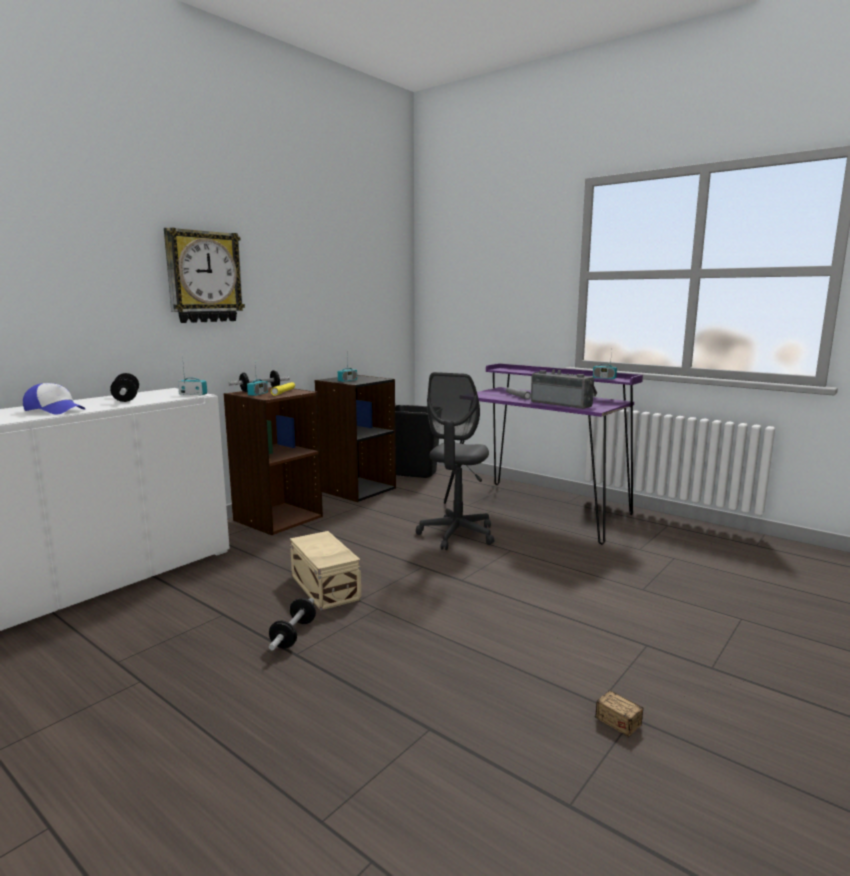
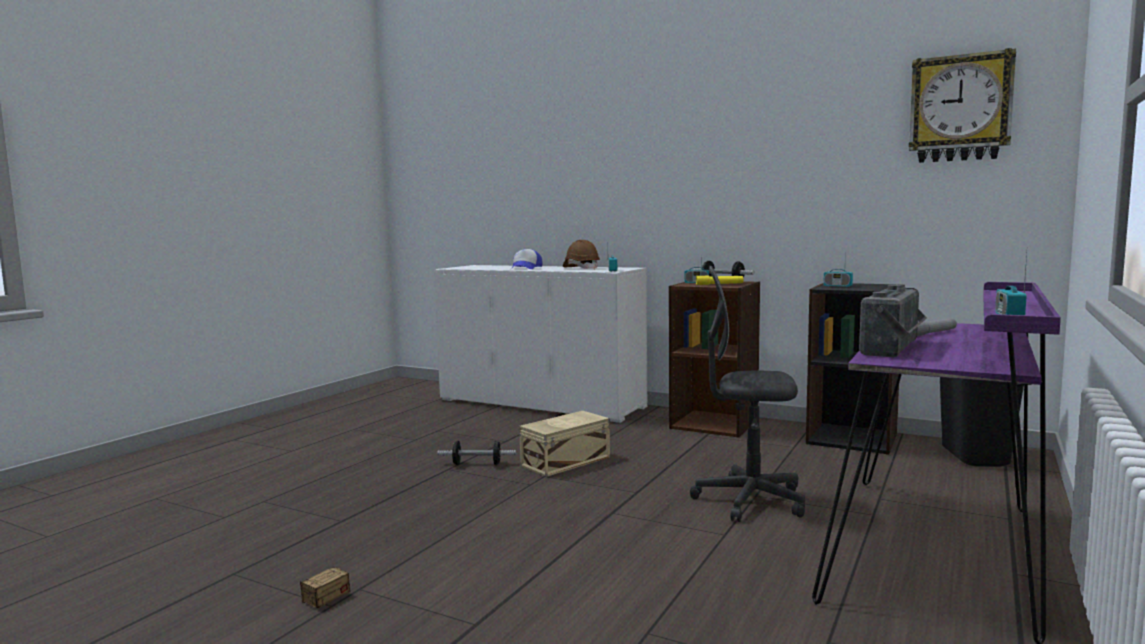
camera: 80 degrees right, 5 degrees down
dumbbell [110,373,139,402] -> brown hard hat [563,240,600,270]
wall clock [164,228,245,323] -> wall clock moved to [909,48,1016,163]

